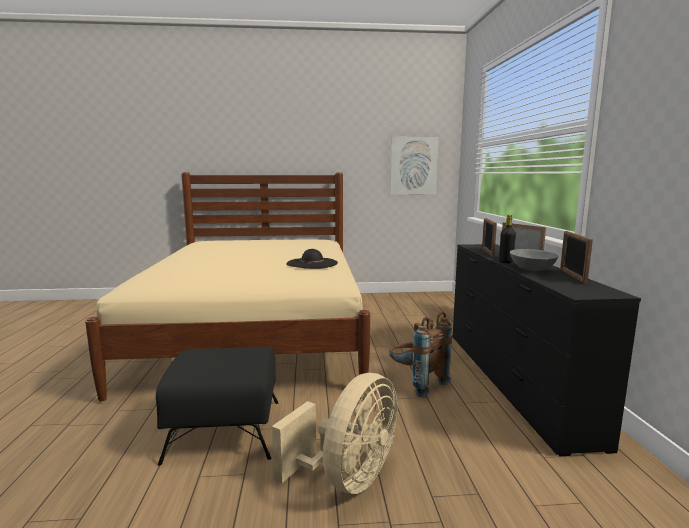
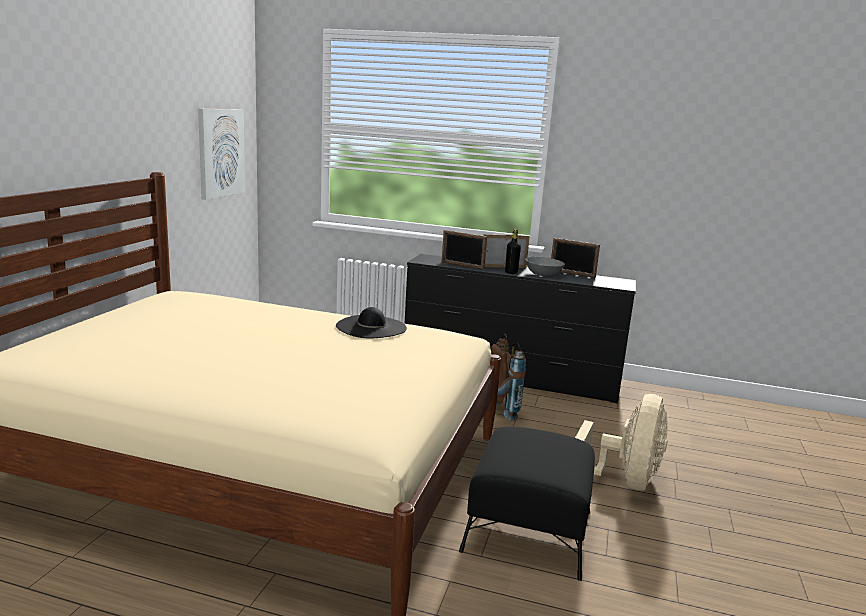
camera: 70 degrees left, 5 degrees up
beige fan [272,373,397,494] -> beige fan turned 60 degrees clockwise [575,394,668,490]

